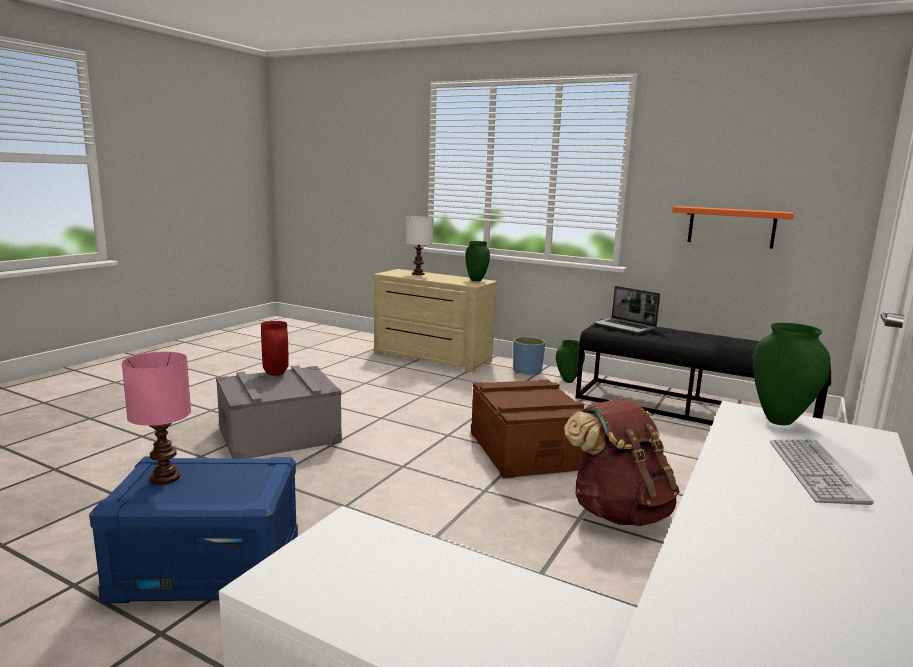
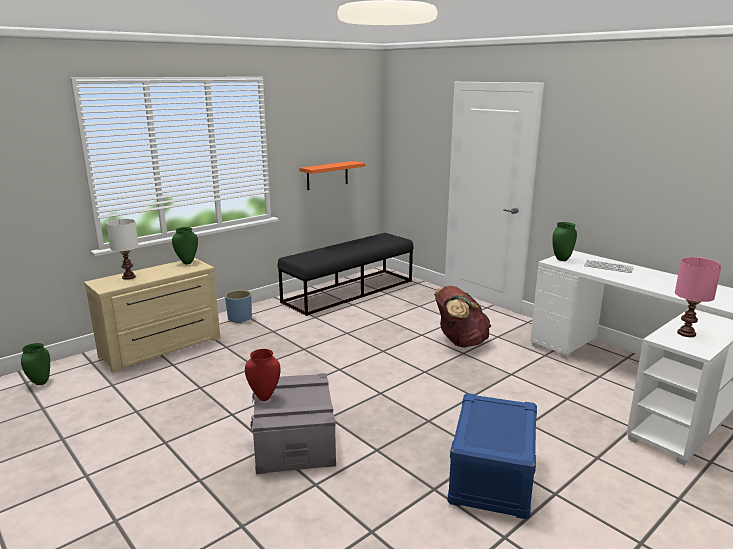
camera: 70 degrees left, 5 degrees up
pink table lamp [121,352,191,485] -> pink table lamp moved to [675,257,722,337]
brown storage box [471,379,584,479] -> none
green vase [556,340,585,383] -> green vase moved to [21,343,50,385]
laptop [594,286,660,334] -> none

